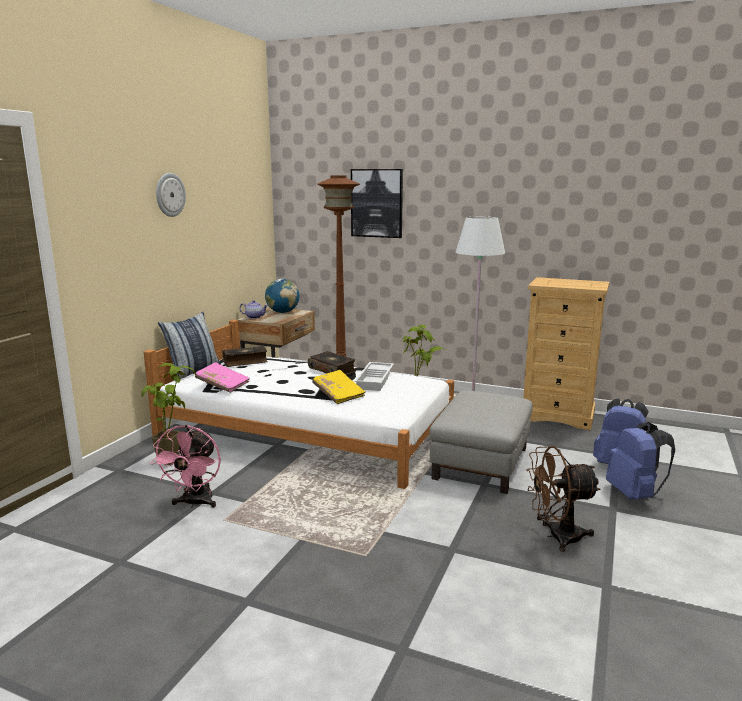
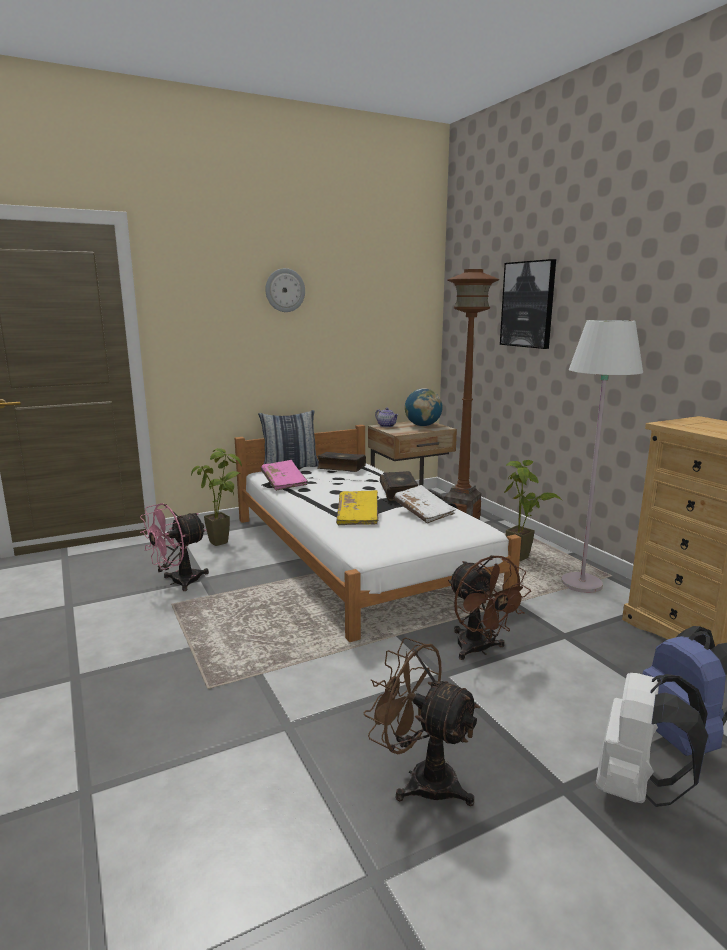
camera: 40 degrees right, 0 degrees up
white tray [354,362,394,391] -> white book [393,485,456,524]
grey ottoman [429,391,533,494] -> brown fan [448,555,531,660]
blue backpack [606,422,675,500] -> white backpack [596,673,708,807]

